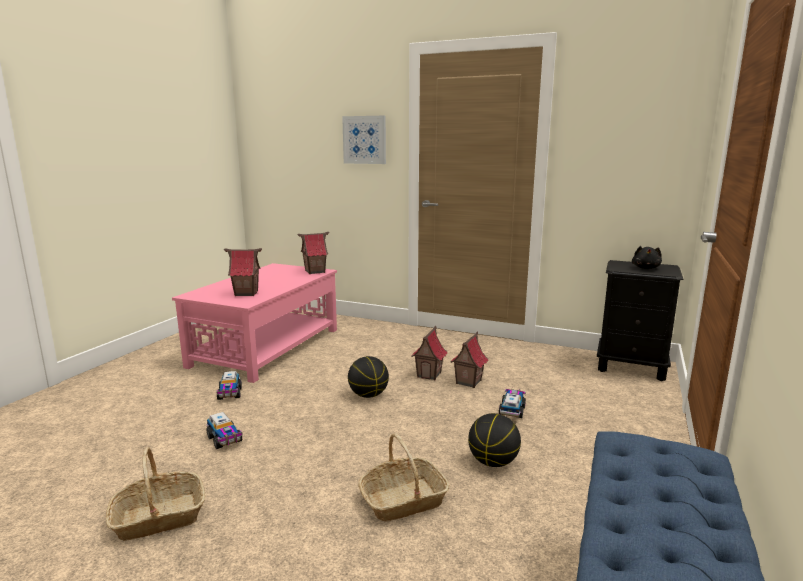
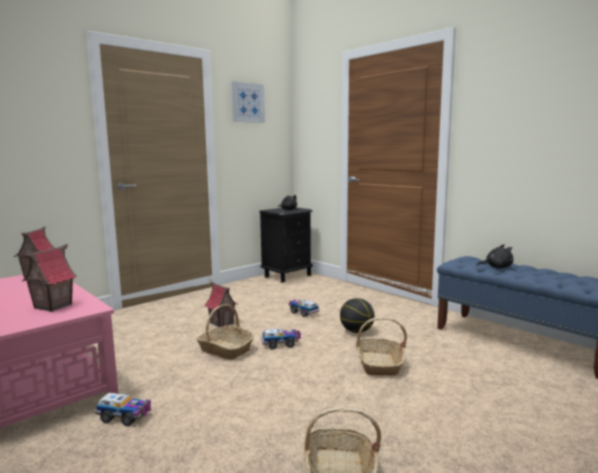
camera: 65 degrees left, 5 degrees down
toy truck [206,412,243,449] -> toy truck moved to [261,328,301,349]
picture [342,116,386,164] -> picture moved to [231,81,265,123]
basketball [348,356,389,398] -> basket [196,304,254,360]
toy house [451,331,488,388] -> none
none -> black plush toy [477,244,514,268]

